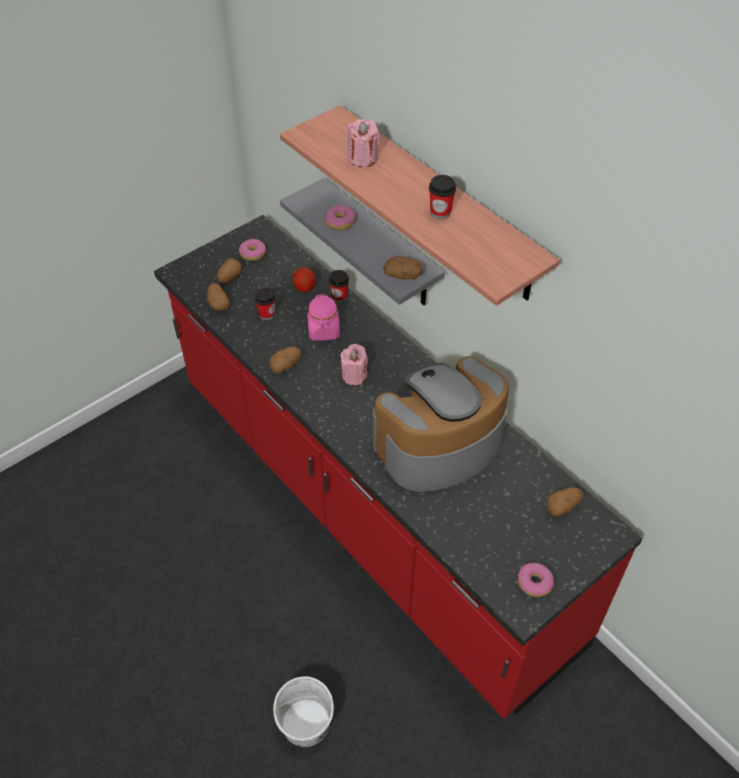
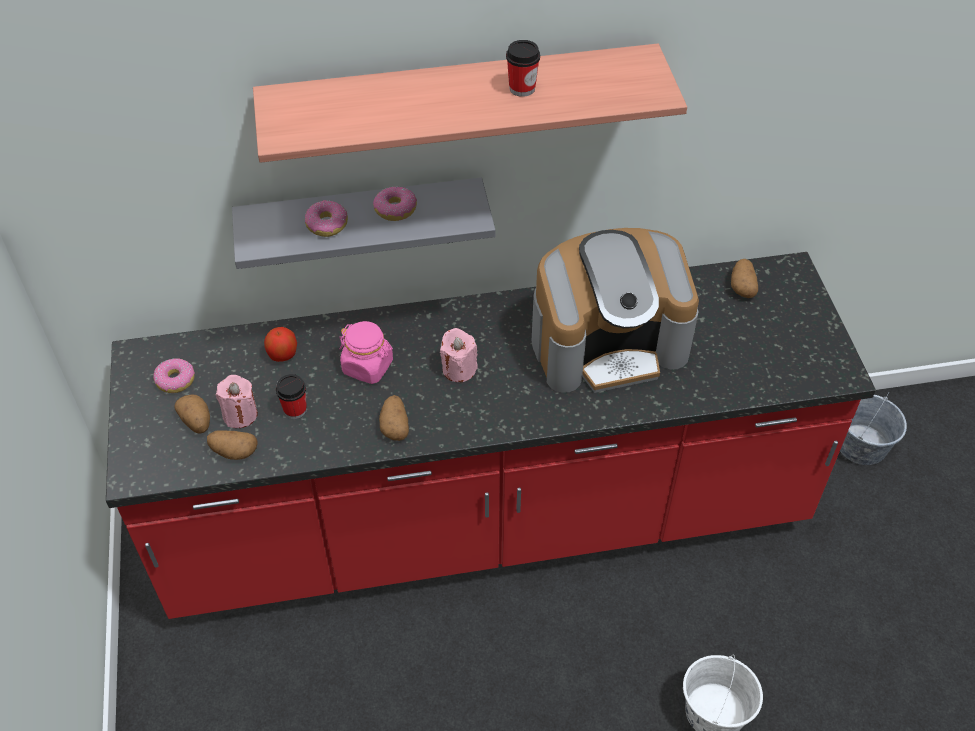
camera: 60 degrees left, 0 degrees up
cup [329,270,349,302] -> none
pink candle [347,119,380,167] -> pink candle moved to [216,375,258,428]
coffee machine [373,356,509,492] -> coffee machine turned 105 degrees counterclockwise [532,228,699,393]
potato [384,256,423,279] -> none
donut [518,563,554,597] -> donut moved to [373,186,417,221]
none -> grey bucket [840,392,907,465]

